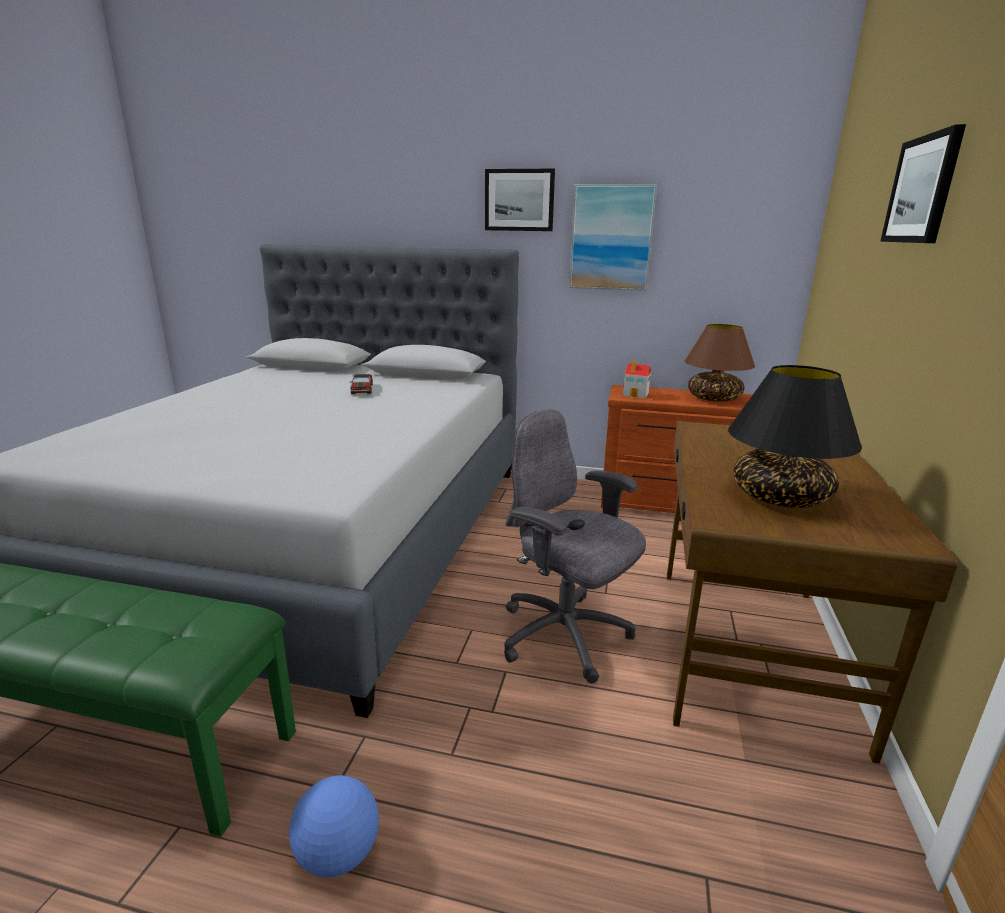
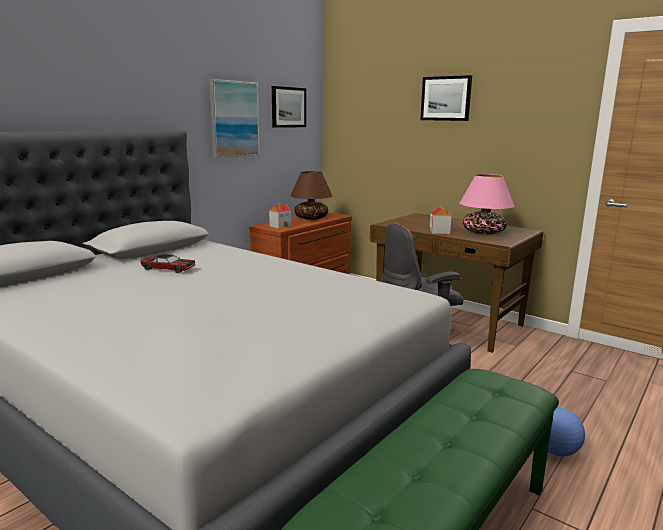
camera: 65 degrees left, 5 degrees down
picture [485,169,555,231] -> picture moved to [272,86,306,128]
black table lamp [728,365,862,508] -> pink table lamp [459,174,514,234]
none -> toy house [430,204,451,234]

